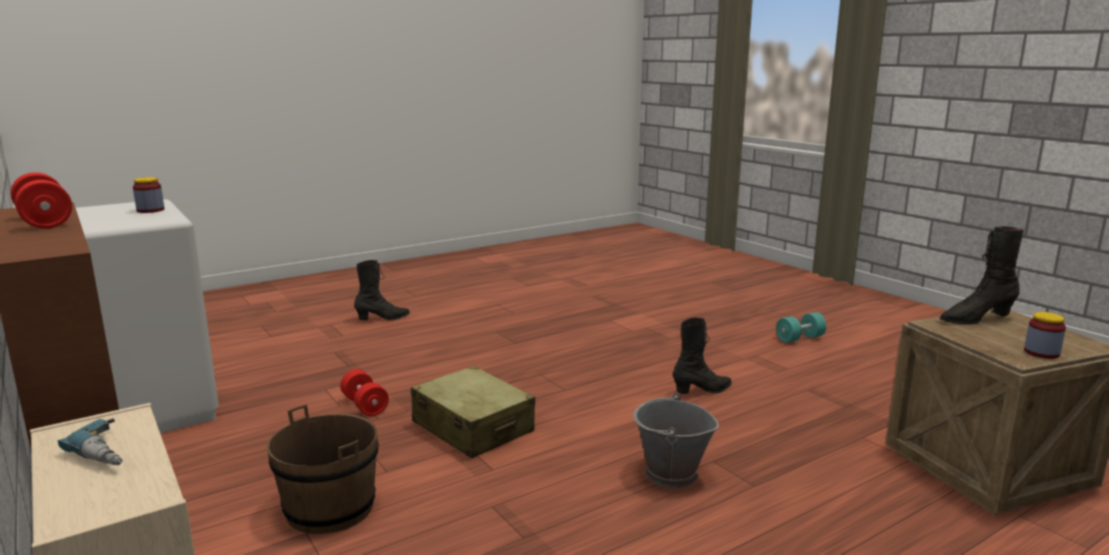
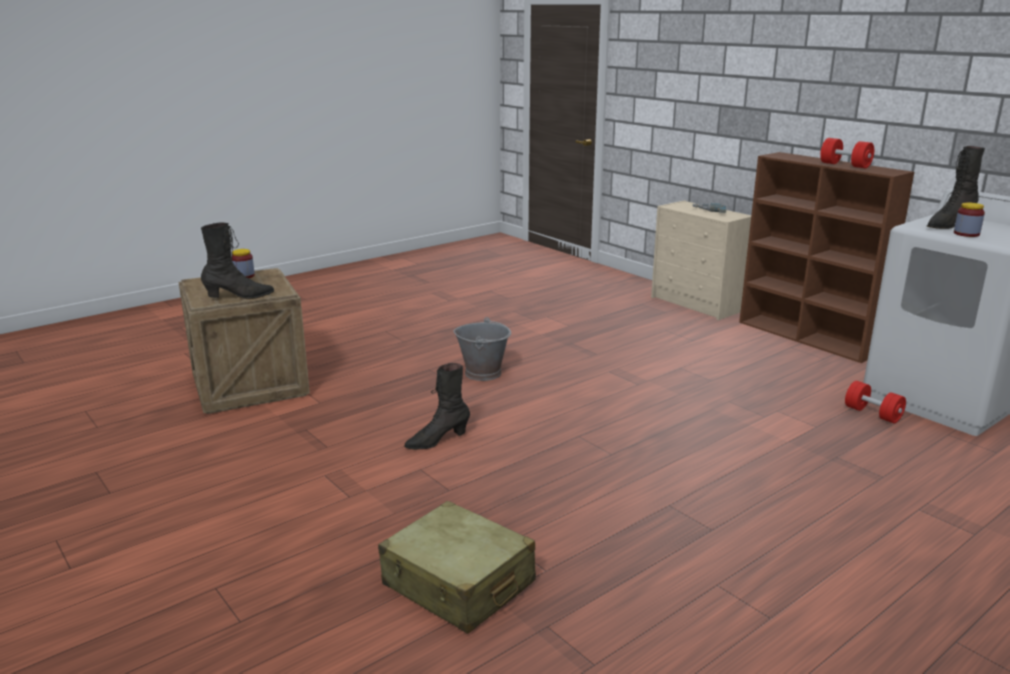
camera: 175 degrees right, 5 degrees up
brown bucket [266,404,379,534] -> none
red dumbbell [340,369,389,416] -> red dumbbell moved to [845,381,906,423]
black boot [354,260,410,320] -> black boot moved to [926,146,985,229]
beige suitcase [411,365,535,458] -> beige suitcase moved to [378,501,536,634]
turquoise dumbbell [776,312,826,343] -> none

